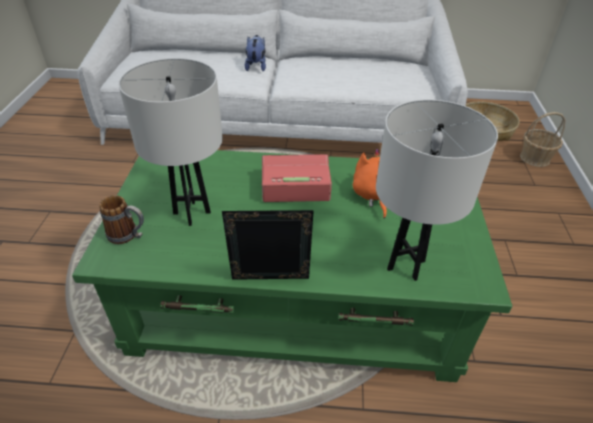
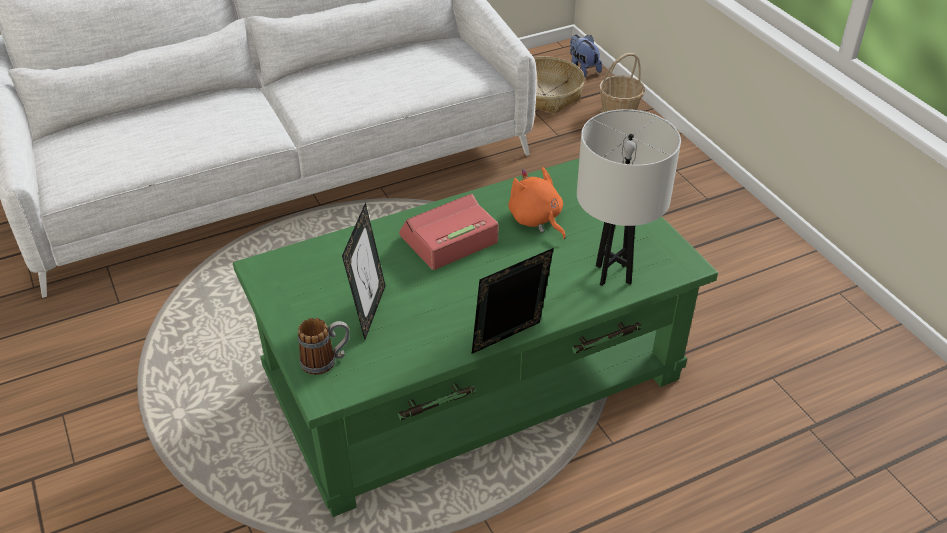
camera: 30 degrees left, 0 degrees up
white table lamp [119,58,223,226] -> picture frame [342,202,386,339]
plush toy [245,35,266,71] -> plush toy moved to [570,35,602,77]

